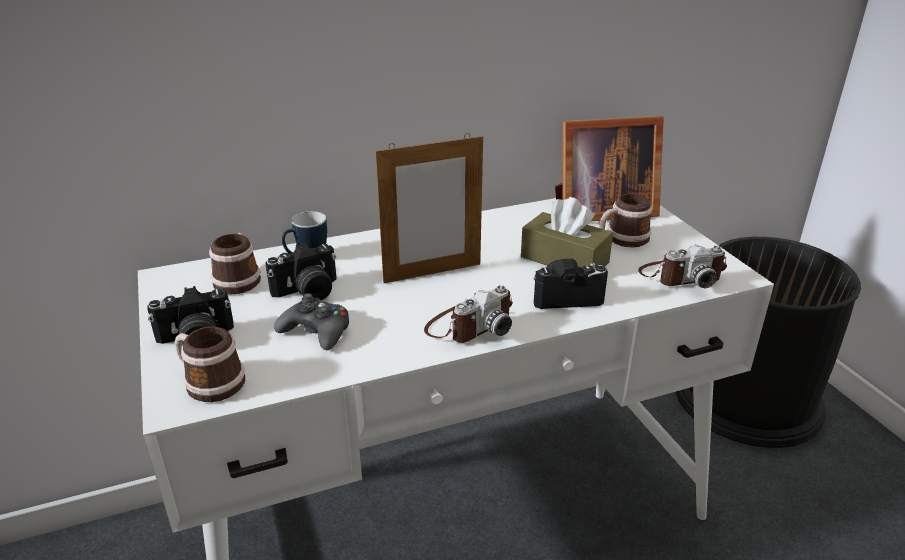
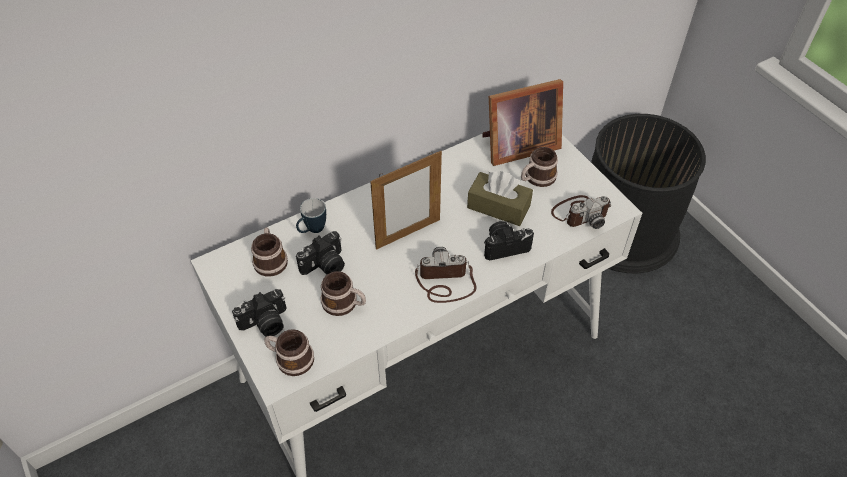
camera: 10 degrees left, 20 degrees up
black game controller [274,293,349,350] -> mug [321,271,366,316]
camera [424,285,513,343] -> camera turned 135 degrees counterclockwise [415,247,477,303]

